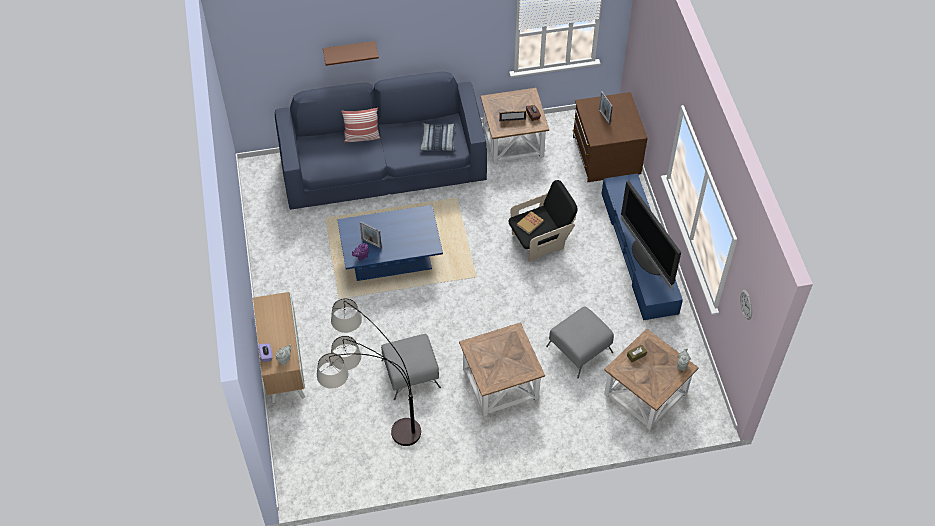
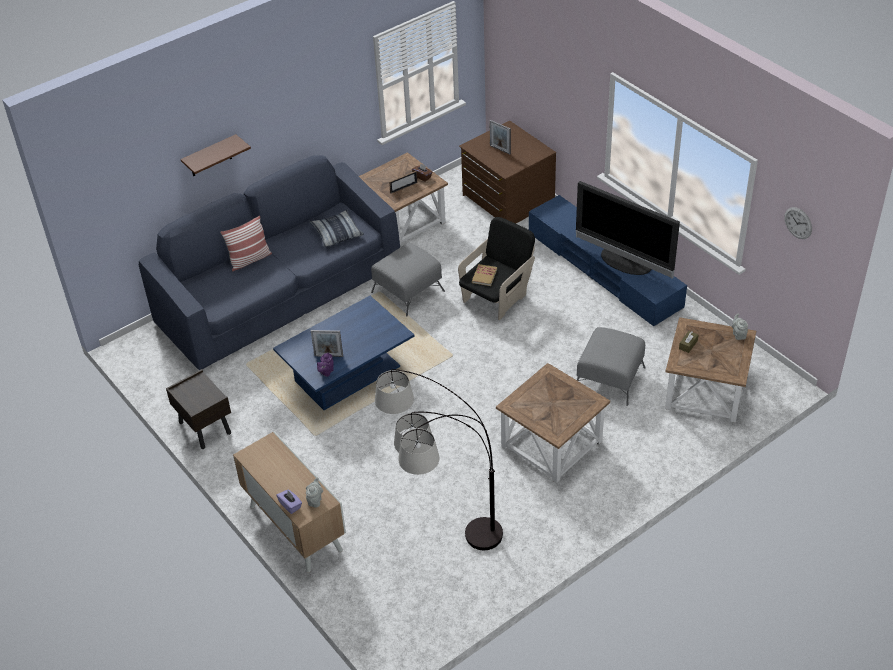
camera: 25 degrees left, 10 degrees down
grey ottoman [381,334,441,400] -> grey ottoman moved to [371,243,445,316]
none -> brown nightstand [166,369,231,449]

